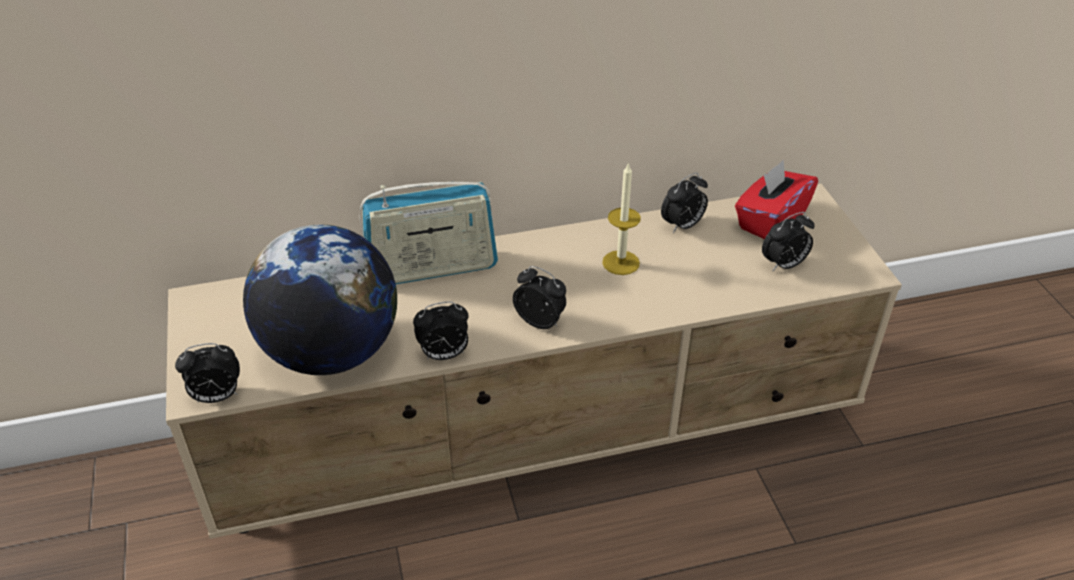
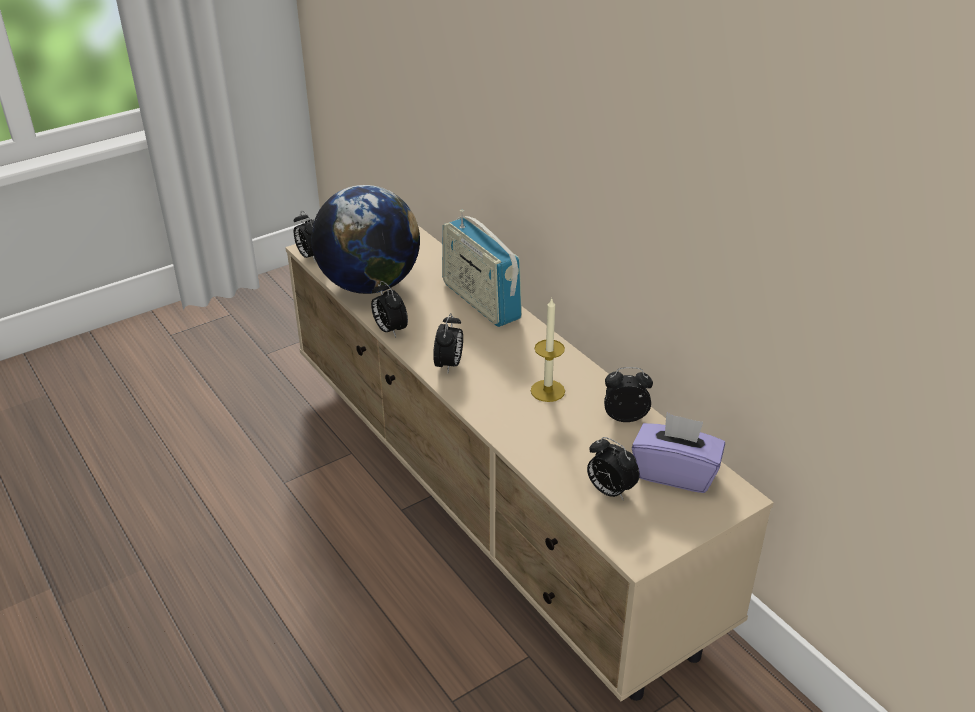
camera: 70 degrees right, 5 degrees down
alarm clock [661,173,708,233] -> alarm clock turned 150 degrees clockwise [604,367,653,422]
red tissue box [735,160,818,239] -> purple tissue box [632,412,725,493]

